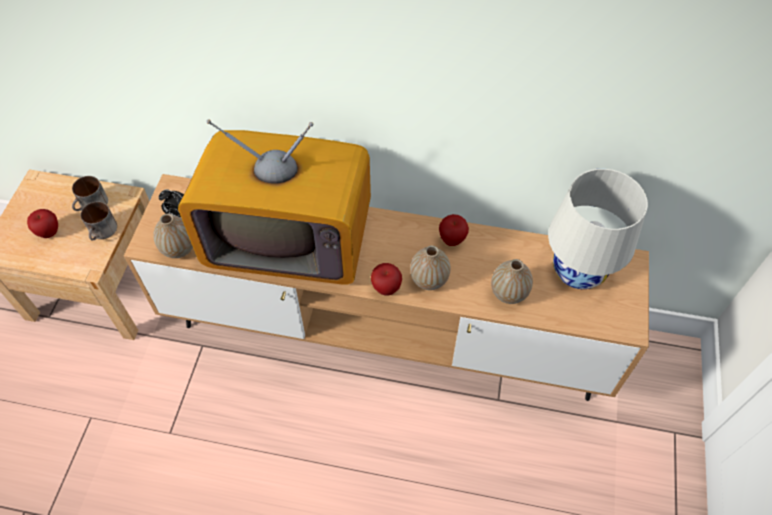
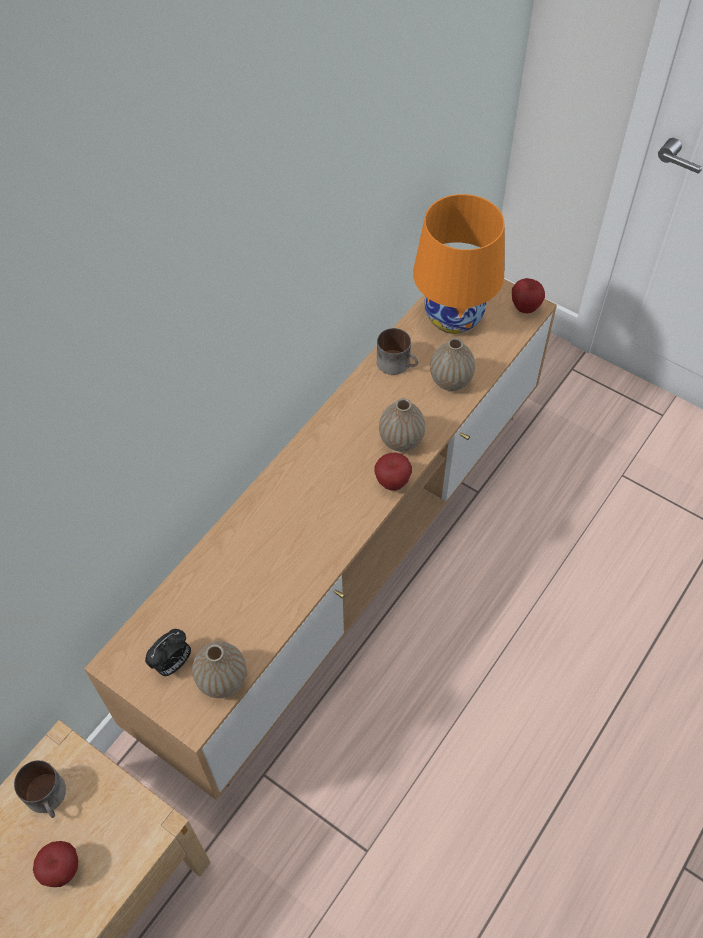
camera: 65 degrees left, 0 degrees up
mug [81,201,117,240] -> mug moved to [377,328,418,375]
television [178,119,371,284] -> none
apple [439,214,469,246] -> apple moved to [512,278,545,313]
white table lamp [548,169,648,289] -> orange table lamp [413,194,505,334]

